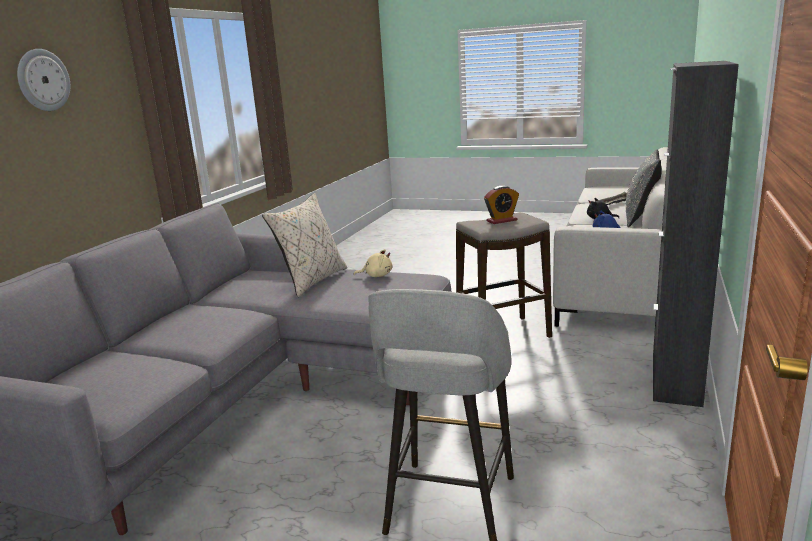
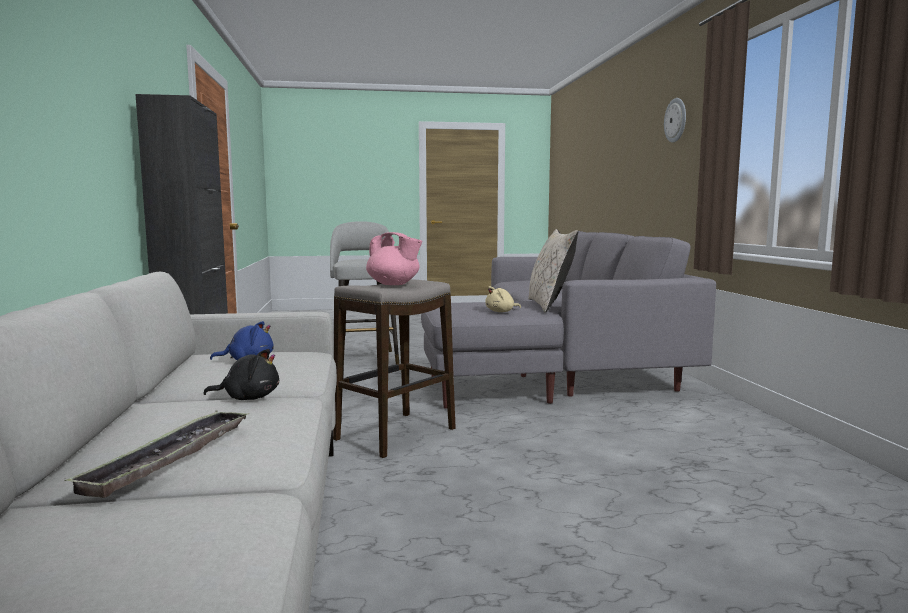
camera: 150 degrees right, 10 degrees down
alarm clock [484,186,519,224] -> pink teapot [366,232,422,285]
grey pillow [626,149,662,227] -> none

